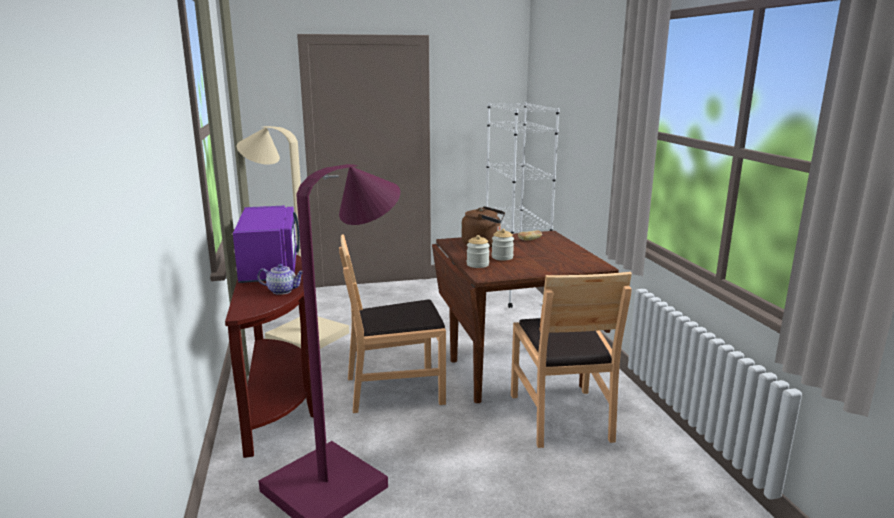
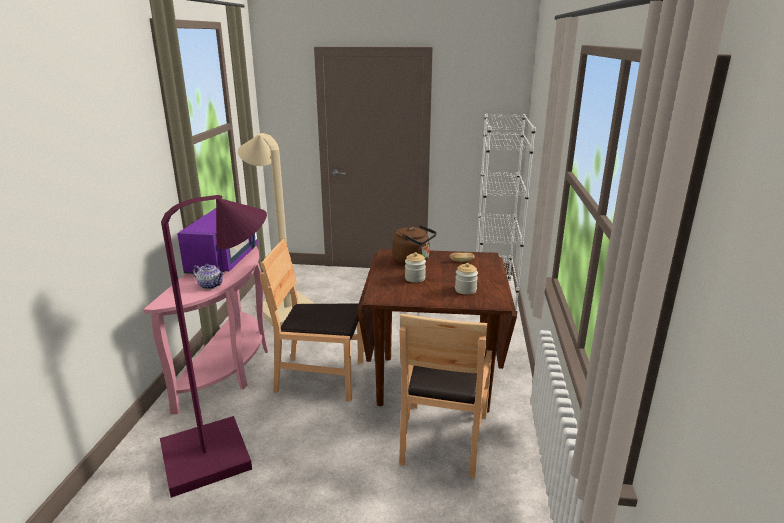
camera: 20 degrees right, 5 degrees up
brown console table [225,255,313,458] -> pink console table [143,246,268,414]
jar [467,235,490,268] -> jar moved to [455,263,478,295]

